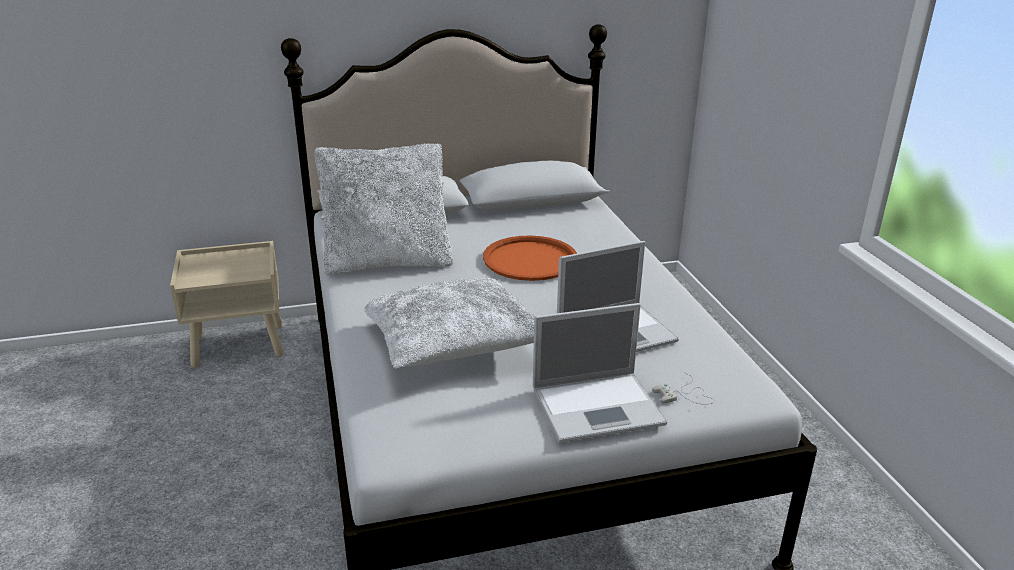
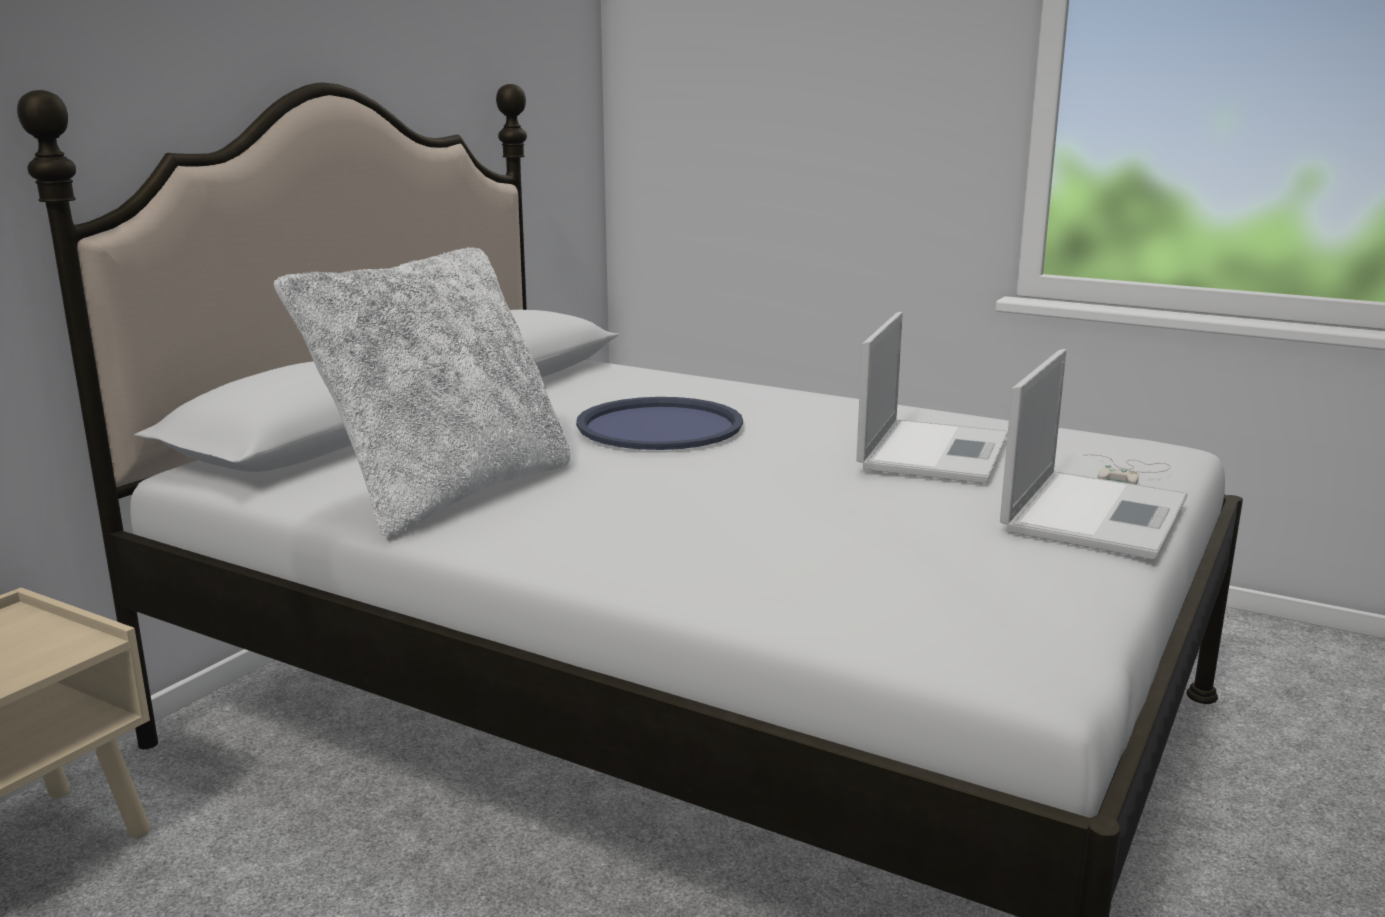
camera: 45 degrees left, 10 degrees down
white pillow [364,277,535,368] -> none
orange tray [483,235,577,281] -> blue tray [576,397,743,450]

